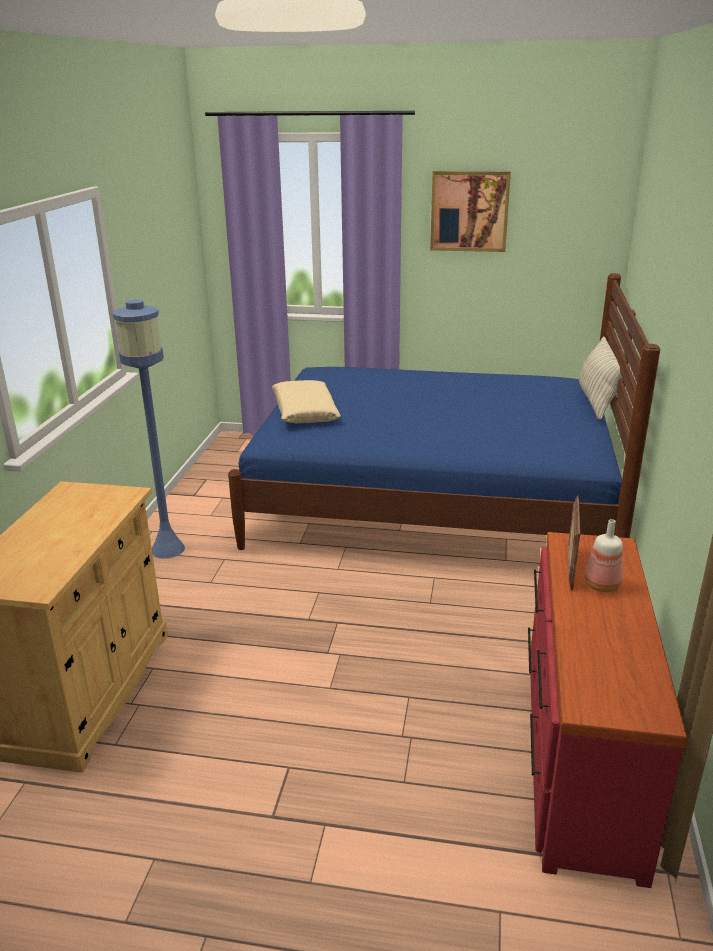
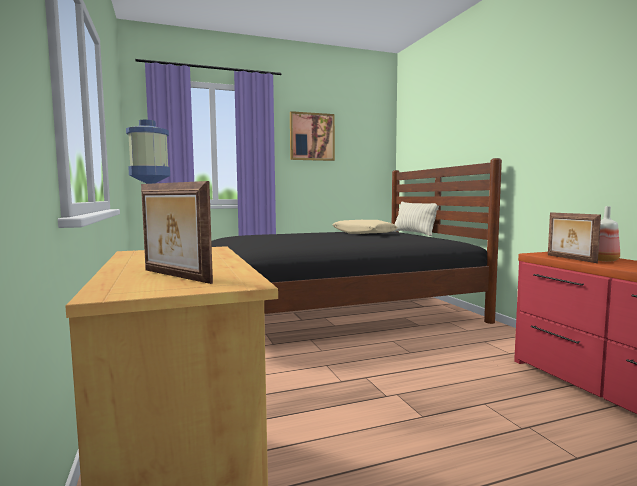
camera: 30 degrees left, 20 degrees down
blue bed [228,273,660,550] -> black bed [211,158,502,324]
beige pillow [272,380,341,423] -> beige pillow moved to [332,220,398,234]
none -> picture frame [141,181,213,284]

